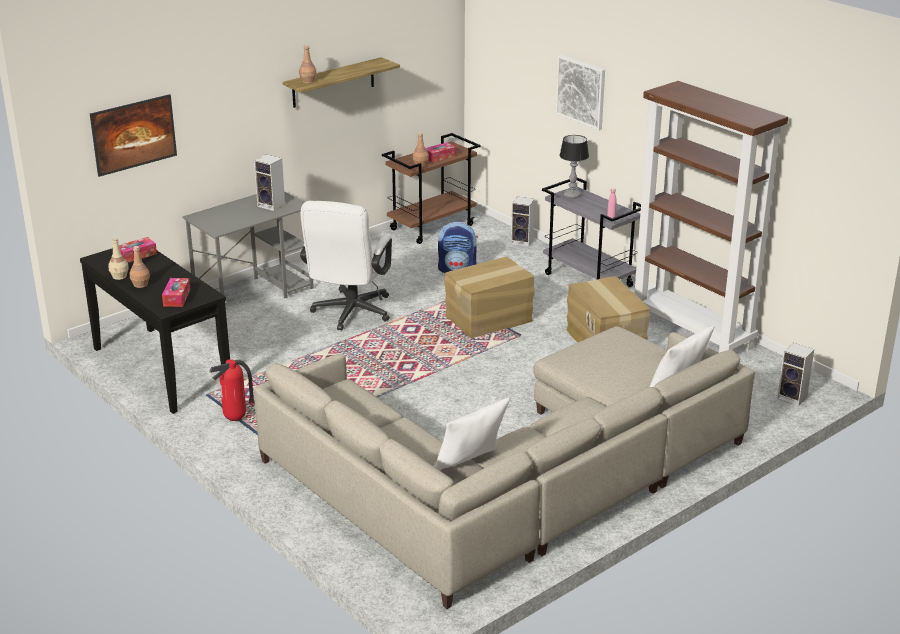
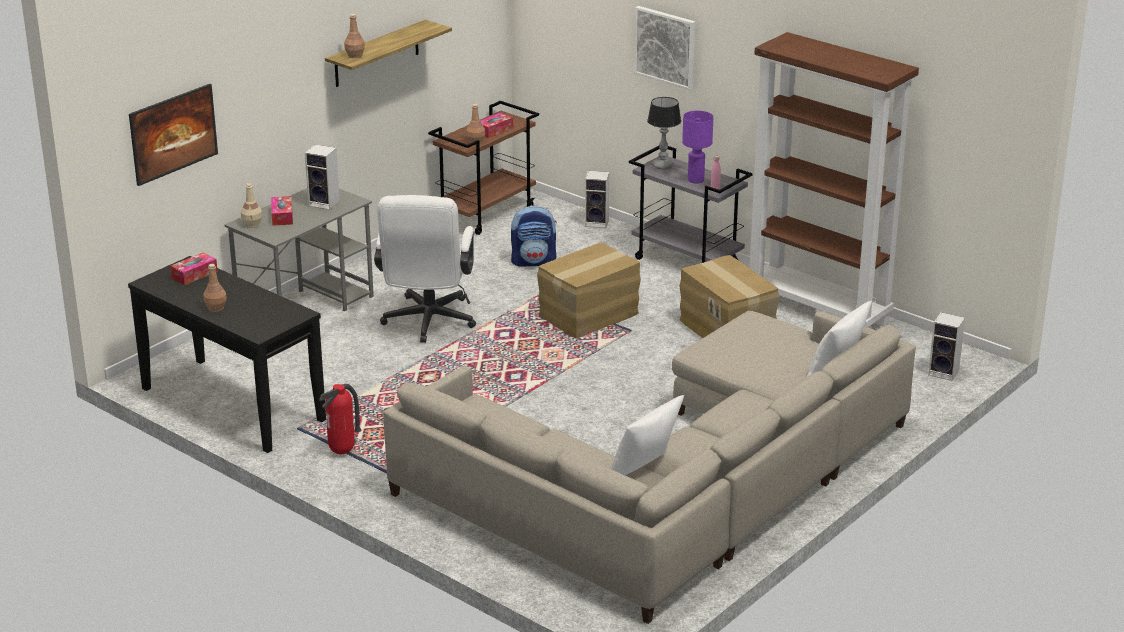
camera: 10 degrees left, 0 degrees up
beige bottle [108,238,129,280] -> beige bottle moved to [241,183,262,228]
tissue box [162,278,191,307] -> tissue box moved to [271,196,293,226]
none -> purple table lamp [682,111,713,183]

